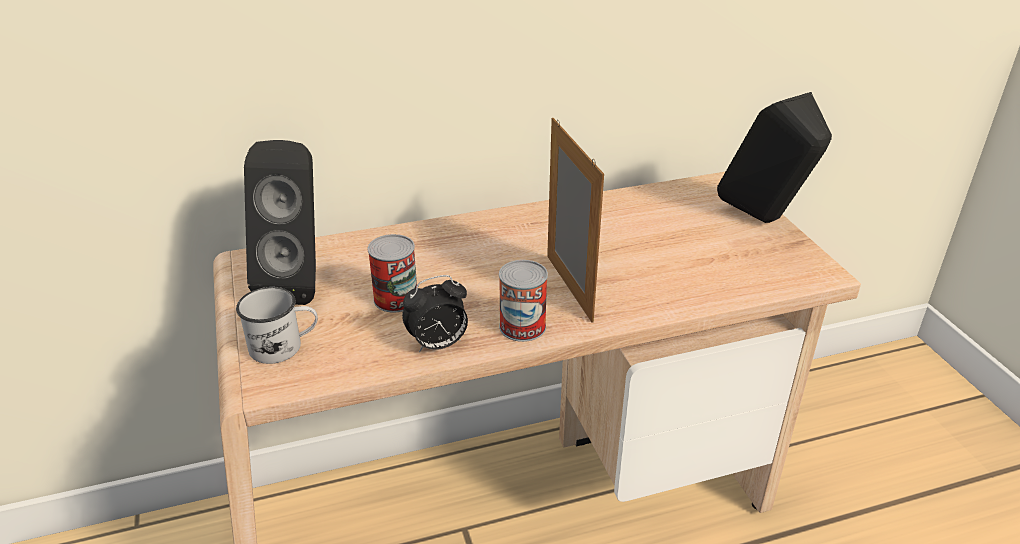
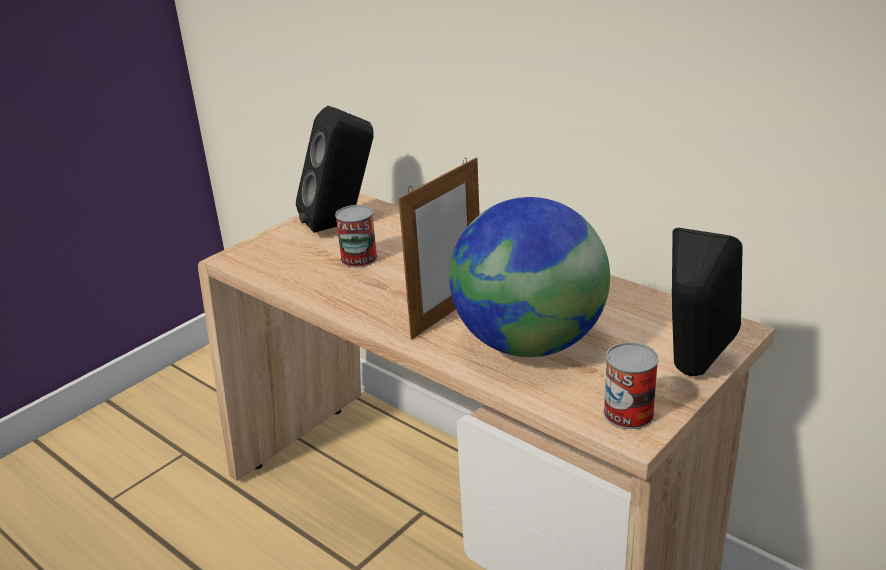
camera: 60 degrees right, 5 degrees down
white mug [236,287,318,364] -> none
alarm clock [402,275,468,352] -> none
can [499,260,548,342] -> can moved to [603,342,659,429]
none -> globe [449,197,610,357]

